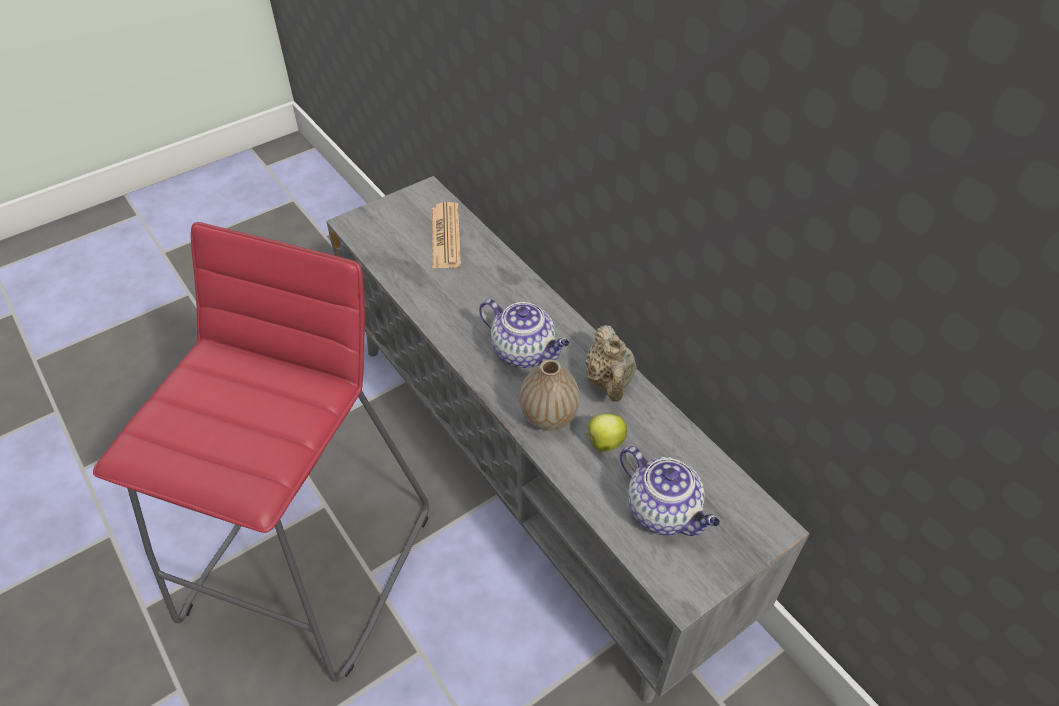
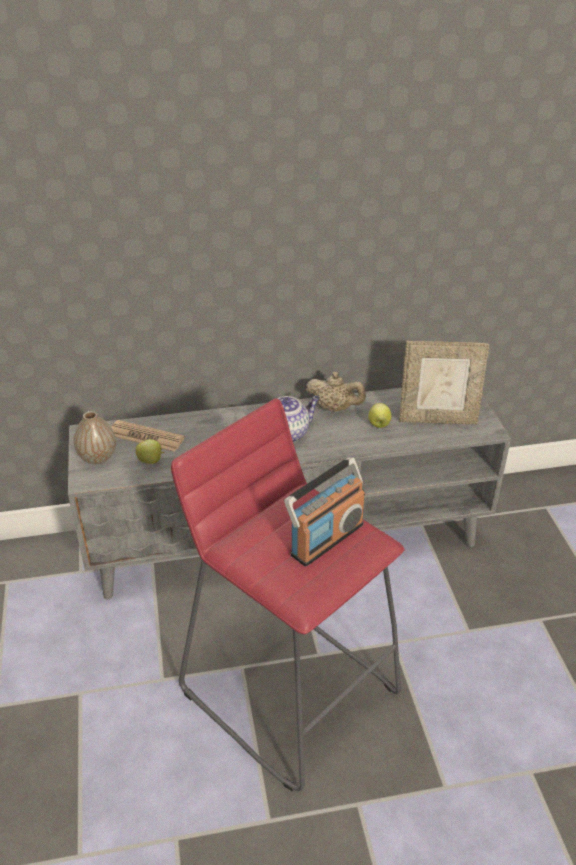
camera: 65 degrees left, 10 degrees down
vase [520,359,580,431] -> vase moved to [74,411,116,464]
teapot [620,446,720,536] -> picture frame [399,341,490,425]
none -> apple [136,439,165,464]
none -> radio [284,457,365,566]

